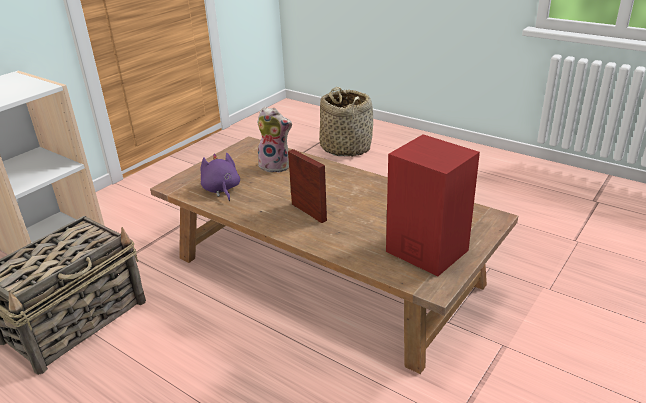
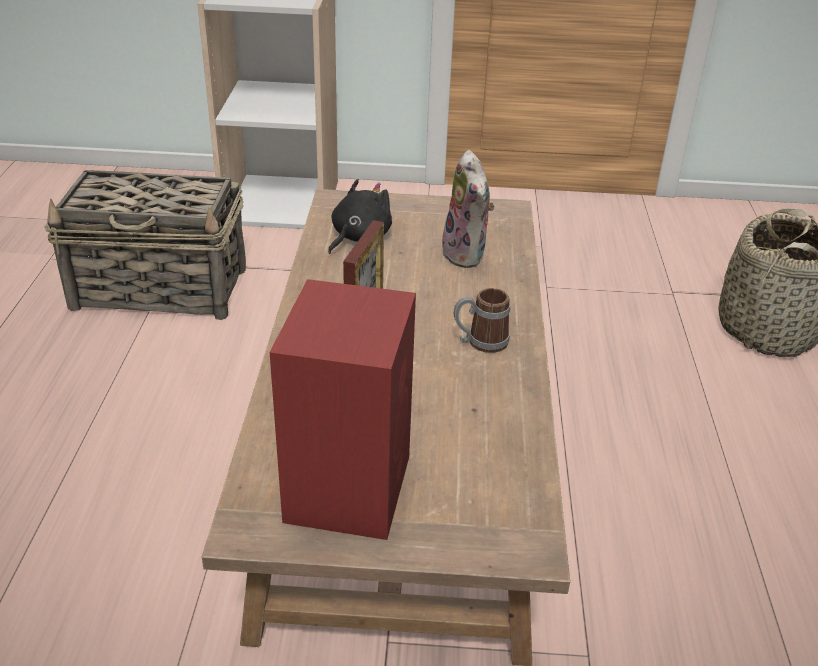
camera: 55 degrees right, 5 degrees up
purple plush toy [200,153,240,201] -> black plush toy [328,179,392,254]
none -> mug [454,288,510,353]

